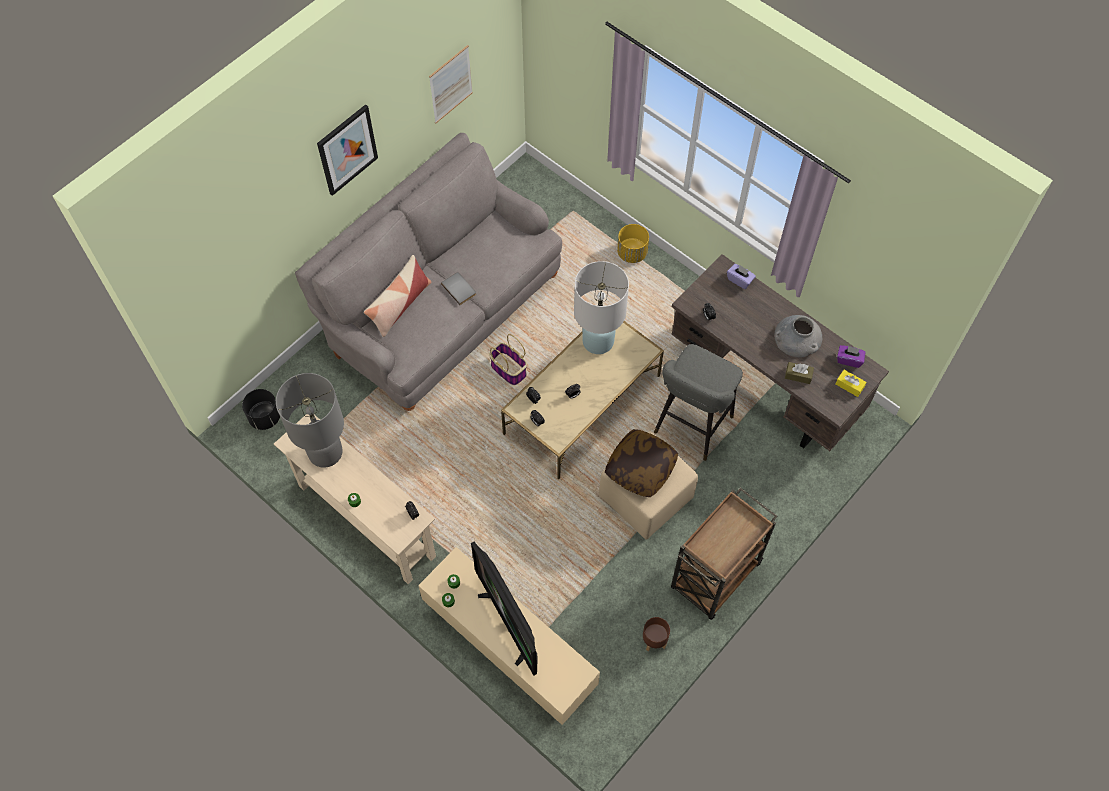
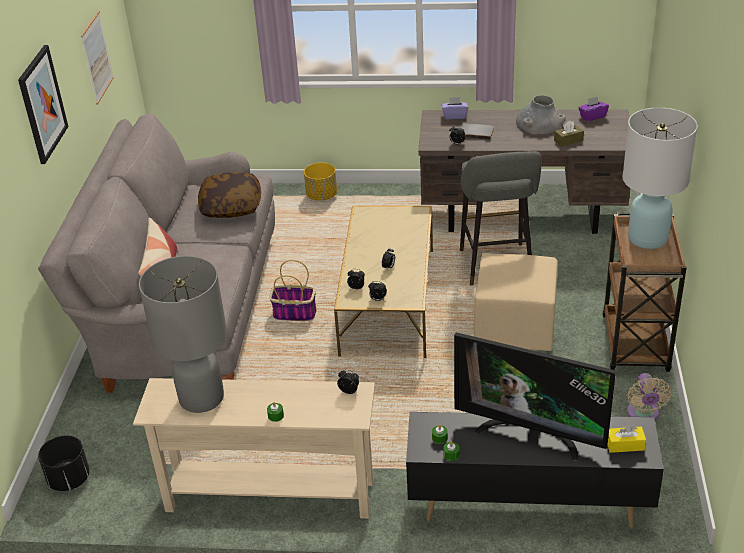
camera: 35 degrees left, 25 degrees down
beige tv stand [418,547,600,725] -> black tv stand [406,412,664,528]
grey book [441,272,476,305] -> grey book moved to [461,123,494,140]
white table lamp [574,261,629,354] -> white table lamp moved to [622,108,698,249]
pillow [605,429,678,497] -> pillow moved to [198,172,261,218]
brown planter [643,617,670,651] -> beige fan [627,373,672,420]
yellow tissue box [836,370,867,397] -> yellow tissue box moved to [607,424,646,453]

